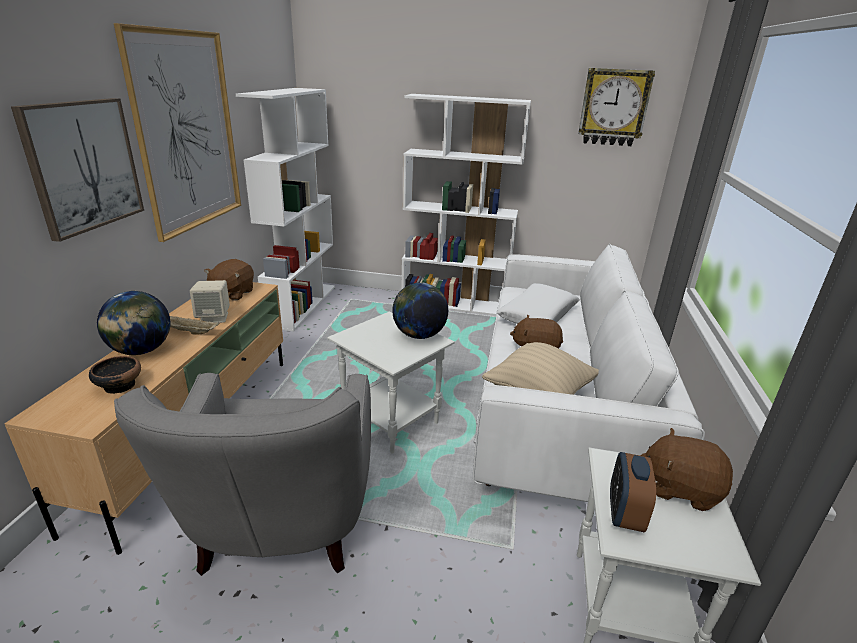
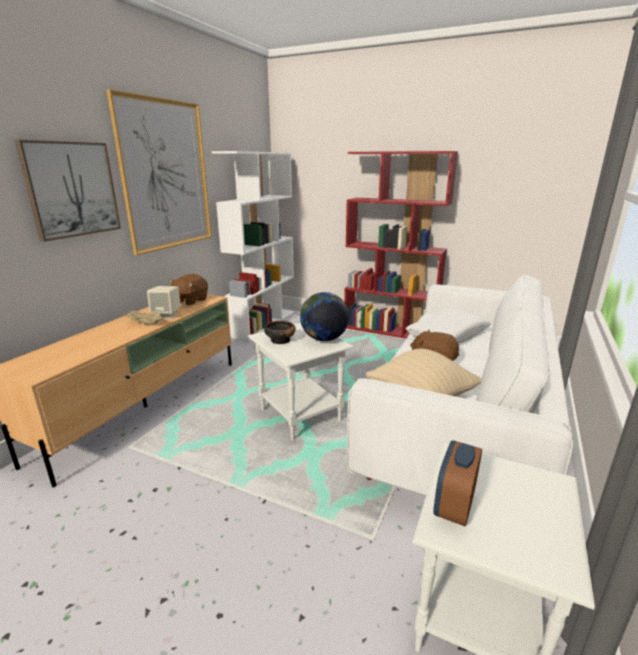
camera: 15 degrees right, 5 degrees down
bowl [89,356,141,394] -> bowl moved to [264,321,296,344]
globe [97,291,171,355] -> none
grey armchair [114,373,371,576] -> none
white bookcase [401,94,531,316] -> red bookcase [344,151,458,339]
wall clock [578,68,655,146] -> none
brown plush toy [641,428,733,511] -> none

